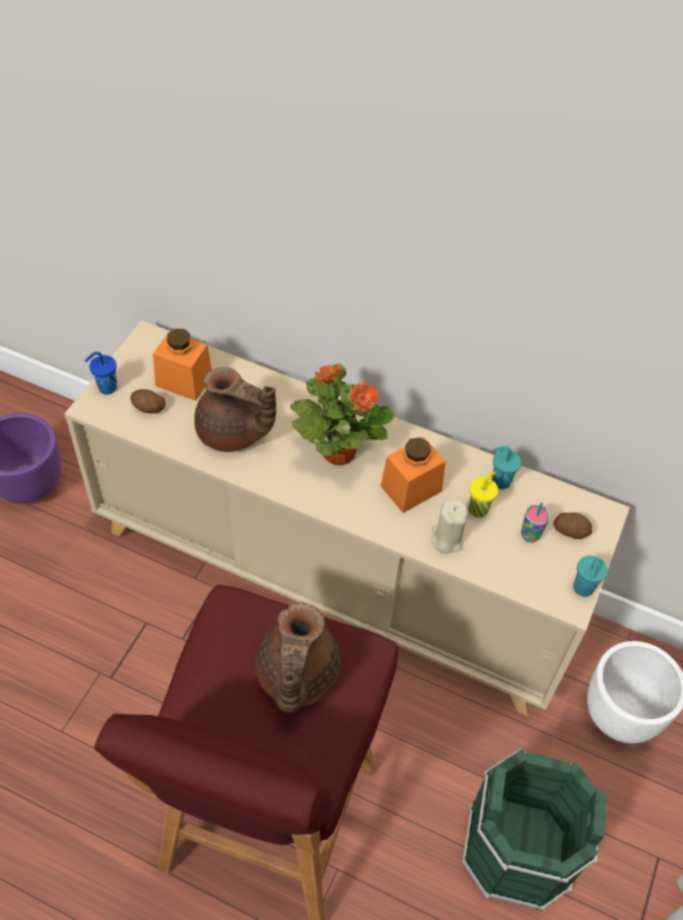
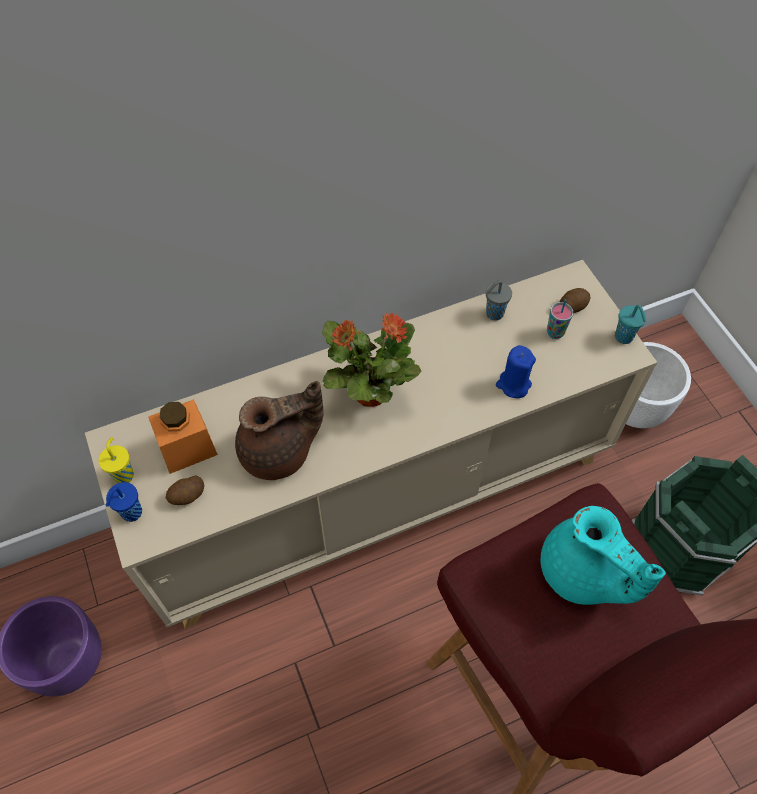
camera: 45 degrees left, 5 degrees up
brown teapot [254,603,341,712] -> turquoise teapot [540,506,666,605]
orange jar [381,437,446,513] -> none
beige candle [431,499,468,554] -> blue candle [496,345,536,398]
yellow cup [469,472,498,518] -> yellow cup moved to [98,437,134,484]
turquoise cup [492,446,521,489] -> grey cup [486,280,512,320]

